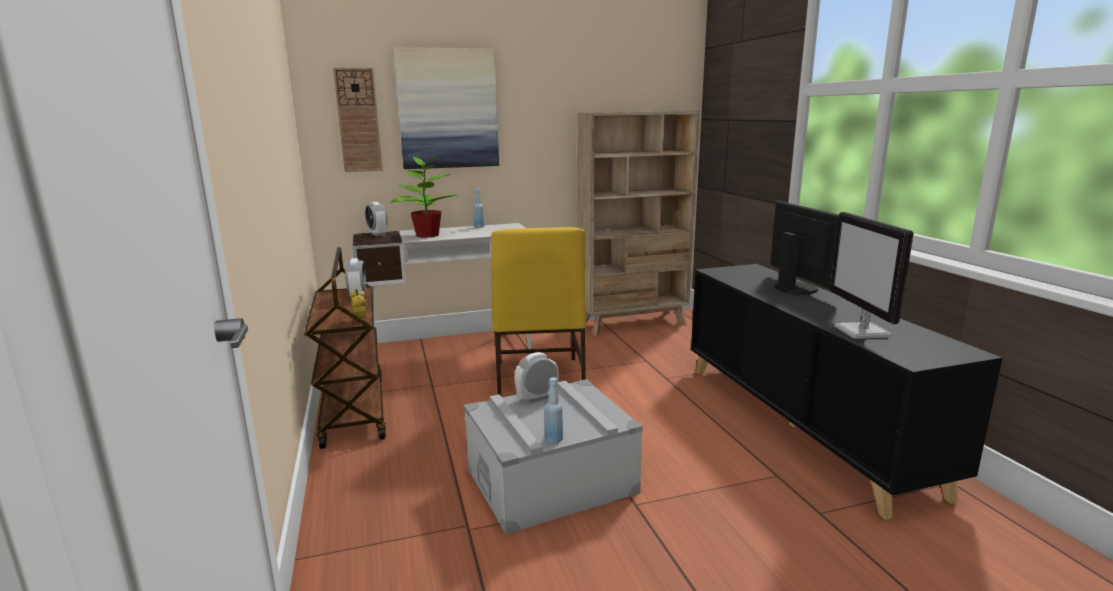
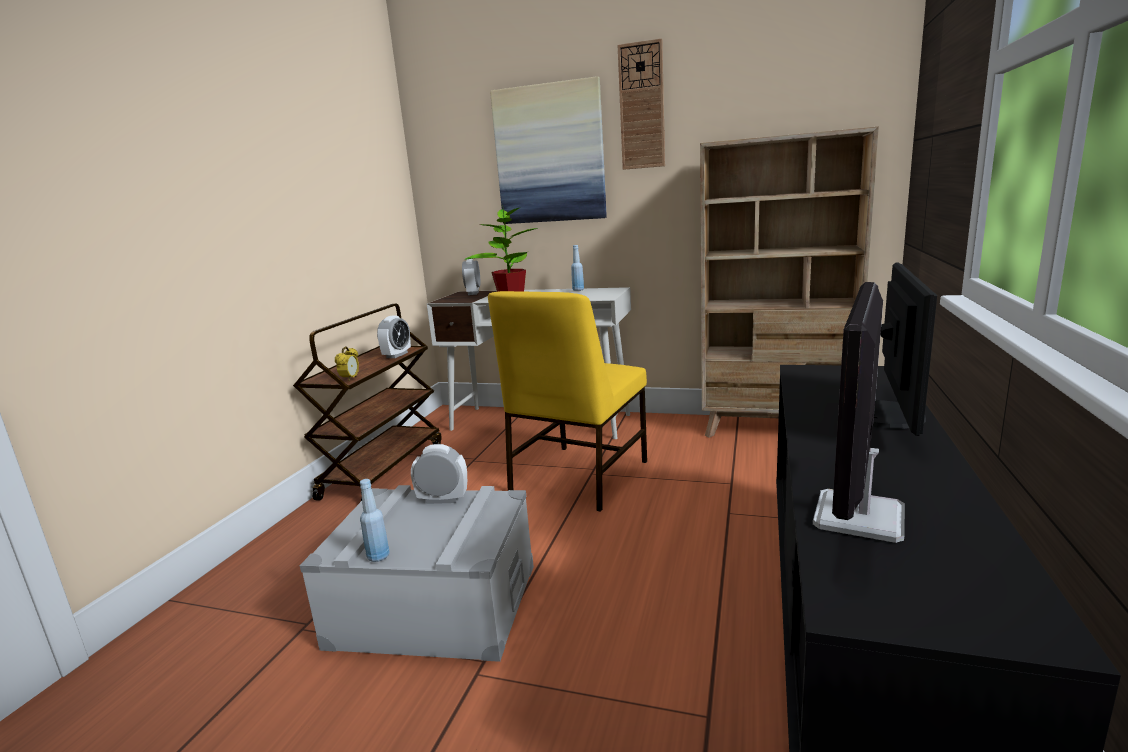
camera: 35 degrees right, 0 degrees up
wall clock [333,68,383,172] -> wall clock moved to [618,38,665,170]

